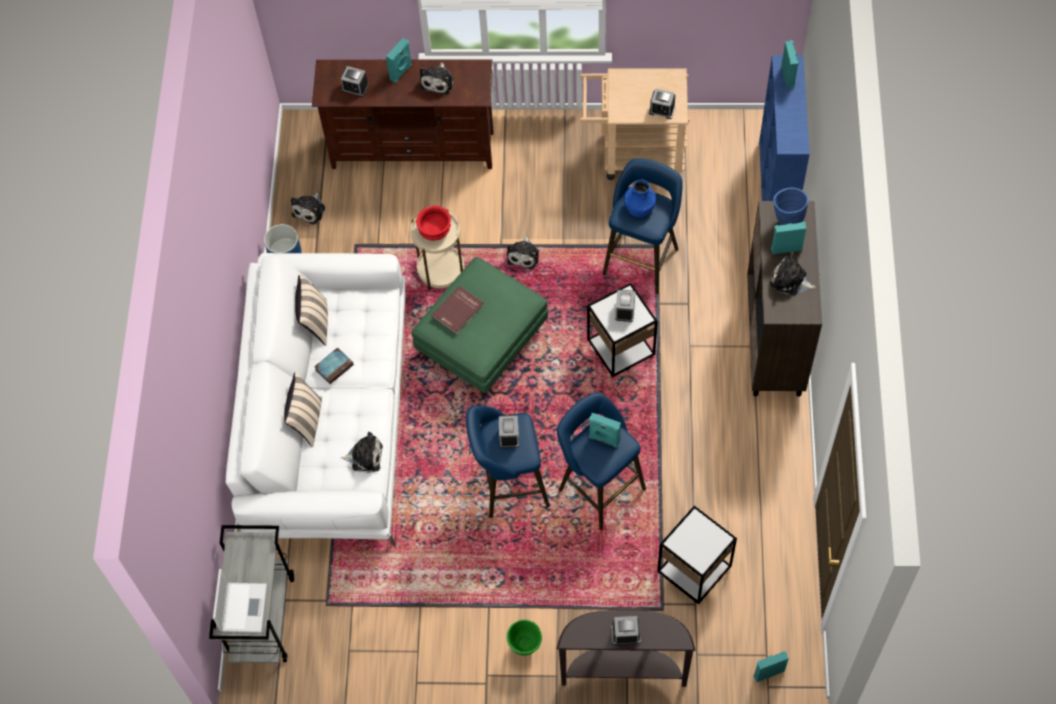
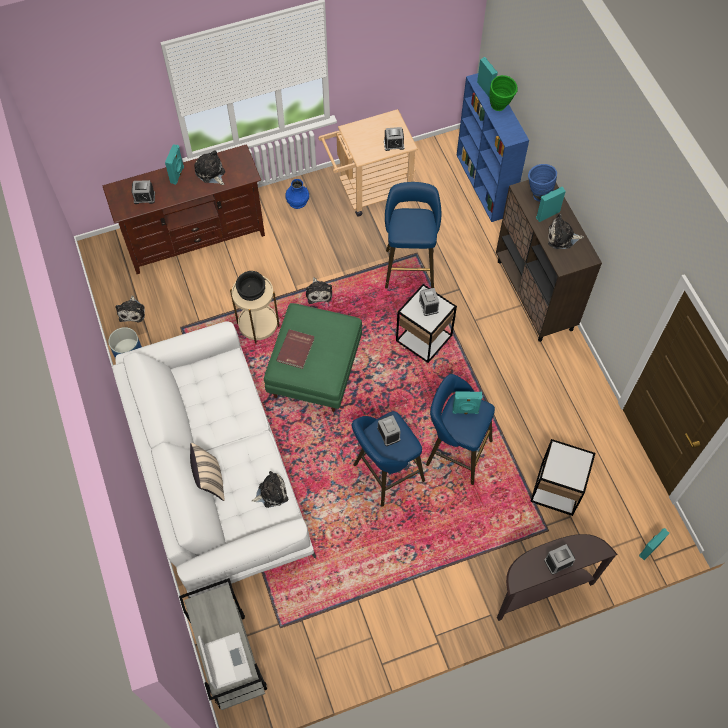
camera: 25 degrees left, 0 degrees up
beige pillow [295,275,328,346] -> none
book [314,347,354,384] -> none
red bowl [416,206,451,241] -> black bowl [236,271,265,301]
plush toy [420,62,454,95] -> plush toy turned 150 degrees clockwise [194,150,225,185]
green vase [507,620,542,656] -> green vase moved to [489,75,518,111]
blue vase [624,179,656,217] -> blue vase moved to [285,179,309,209]

